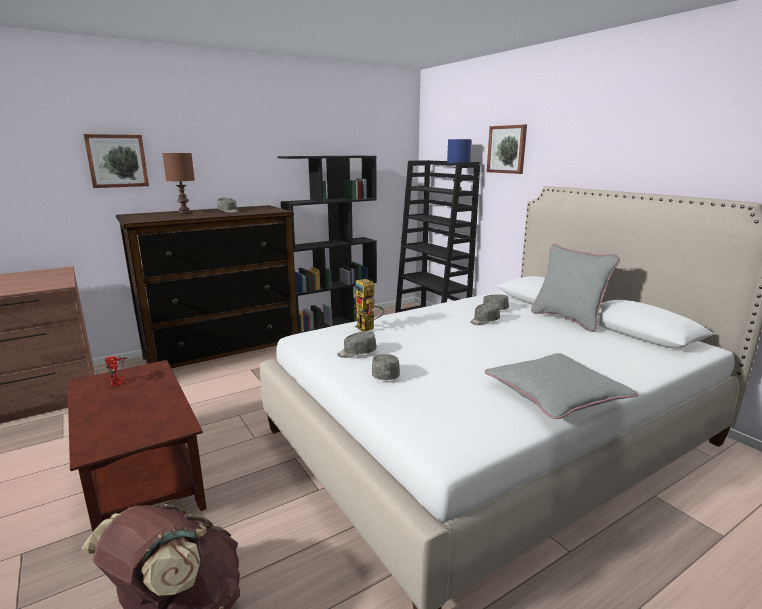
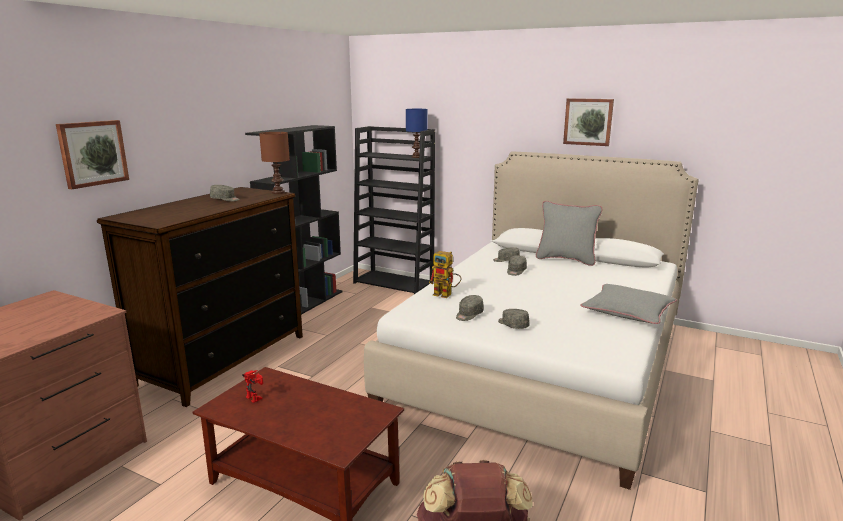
camera: 30 degrees left, 0 degrees up
brown table lamp [162,153,195,214] -> brown table lamp moved to [259,132,290,194]
picture [487,125,527,174] -> picture moved to [563,98,614,146]

